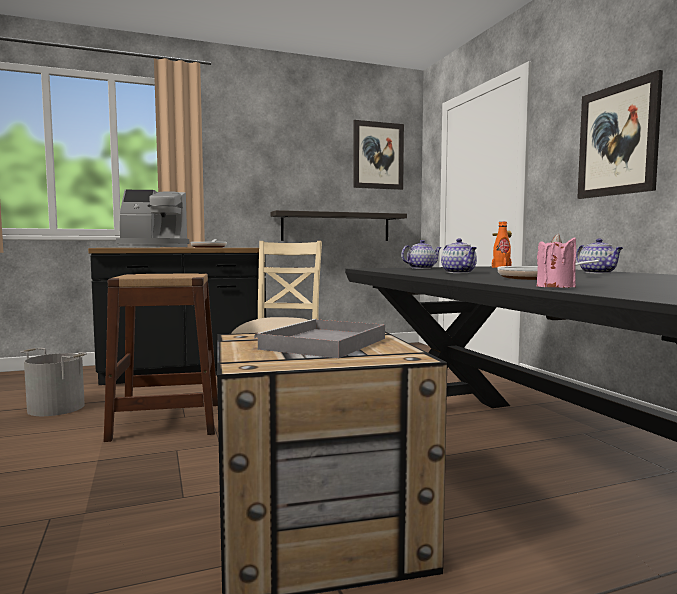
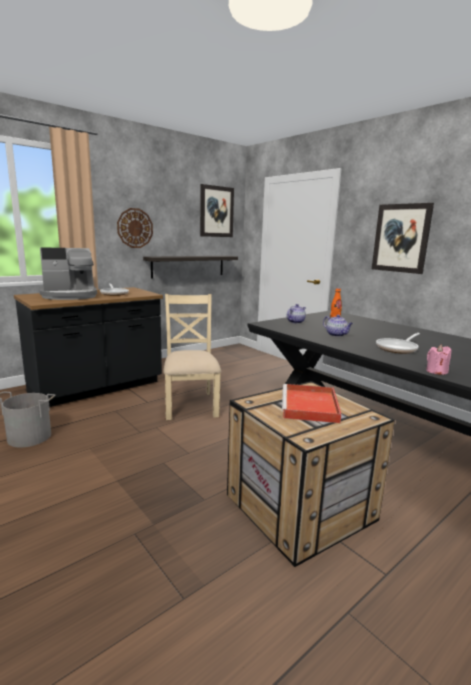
camera: 20 degrees left, 10 degrees up
brown stool [104,273,218,442] -> none
grey tray [254,319,385,358] -> red tray [282,384,342,423]
teapot [576,238,623,274] -> none
none -> wall clock [117,208,153,248]

